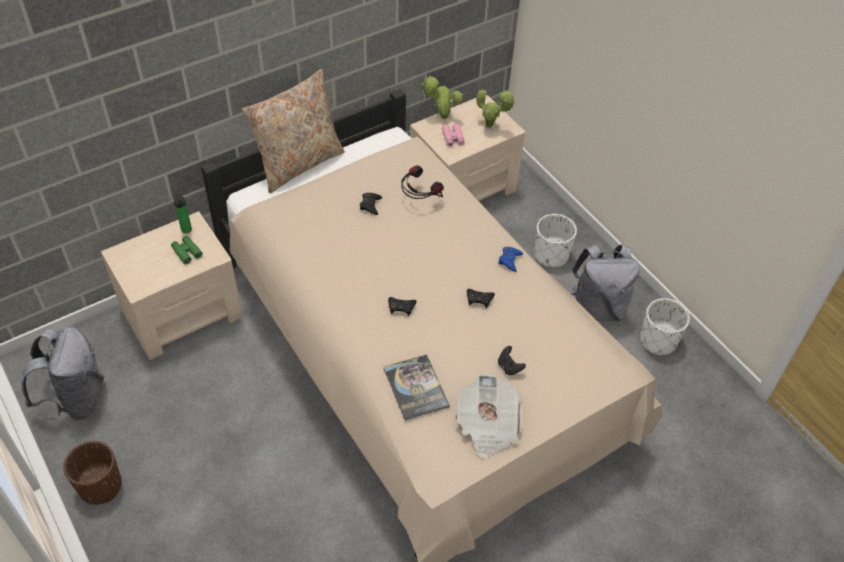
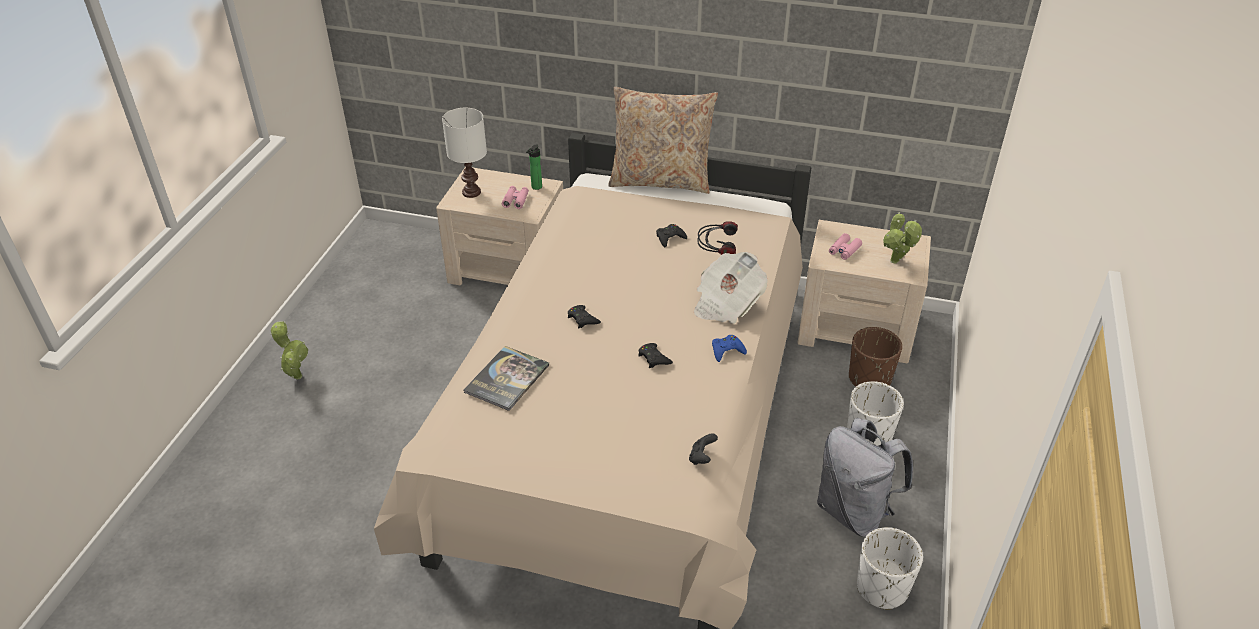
camera: 50 degrees right, 10 degrees down
grey backpack [21,327,104,420] -> none
brown planter [63,441,122,505] -> brown planter moved to [849,327,902,387]
green binoculars [171,236,203,264] -> pink binoculars [502,186,529,209]
potted plant [422,76,463,119] -> potted plant moved to [270,321,308,379]
newspaper [455,373,523,458] -> newspaper moved to [694,252,768,324]
black game controller [498,346,526,375] -> black game controller moved to [689,434,718,465]
none -> white table lamp [442,108,487,198]

